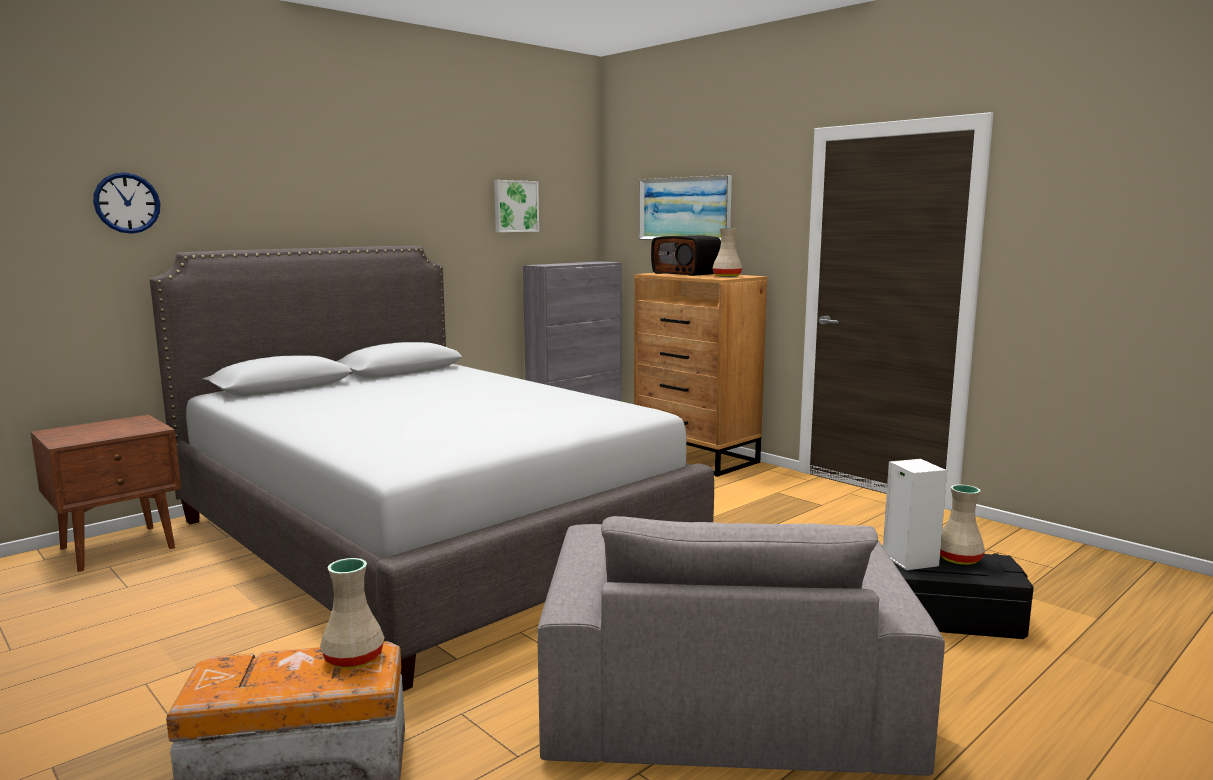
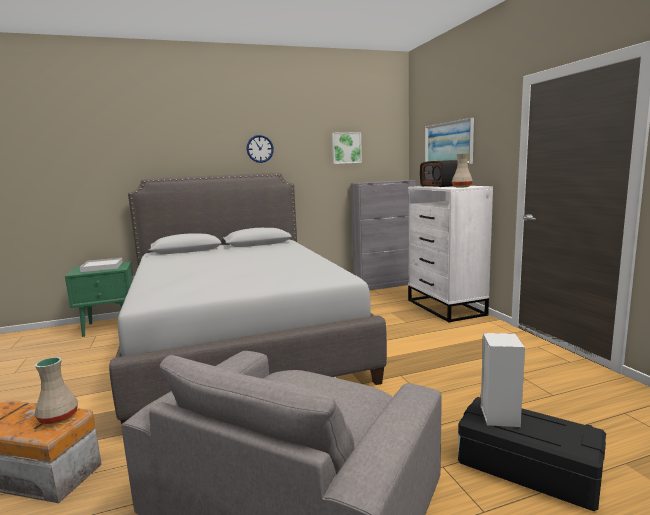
camera: 25 degrees right, 0 degrees up
brown nightstand [31,415,182,572] -> green nightstand [65,261,134,337]
wall clock [93,172,160,234] -> wall clock moved to [247,135,274,163]
brown dresser [634,273,767,477] -> white dresser [408,186,493,323]
beige vase [940,485,985,565] -> none
none -> white tray [80,258,123,272]

